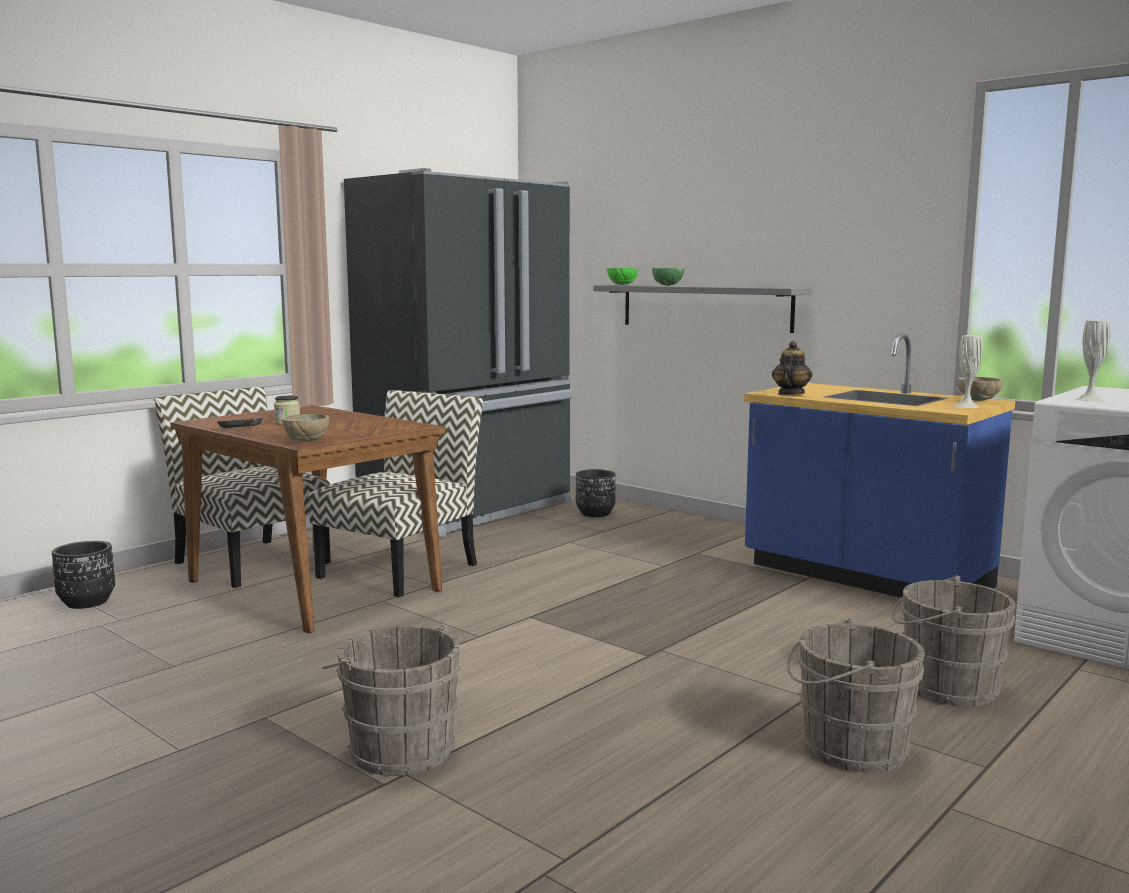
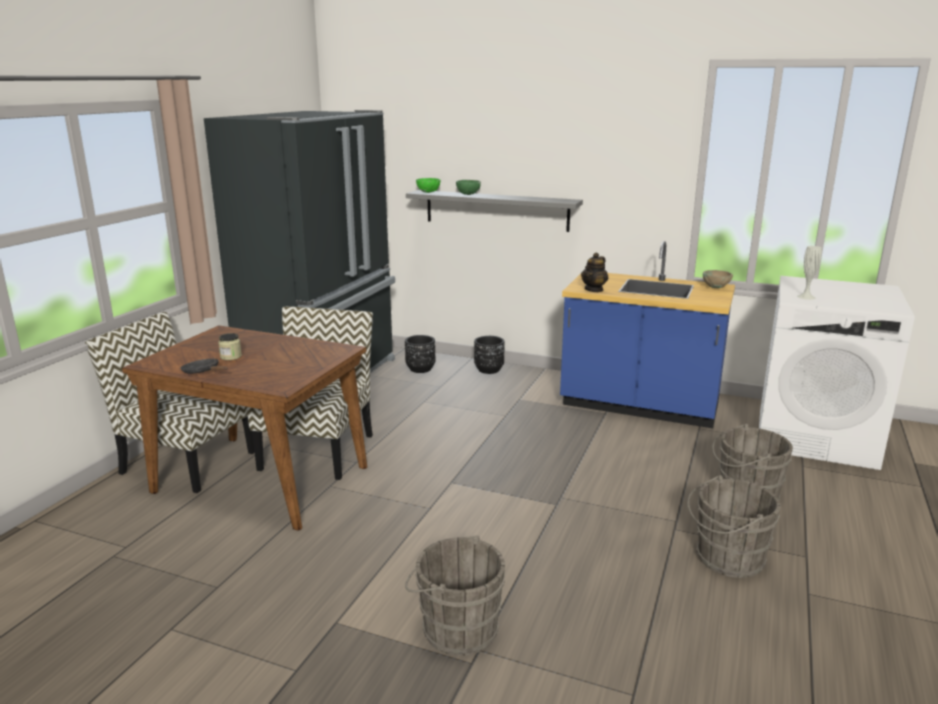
camera: 20 degrees left, 10 degrees up
black planter [52,541,115,609] -> black planter moved to [474,336,504,374]
beige bowl [282,414,329,442] -> none
teapot [772,341,812,395] -> teapot turned 150 degrees counterclockwise [581,252,608,292]
white vase [954,335,983,408] -> none

